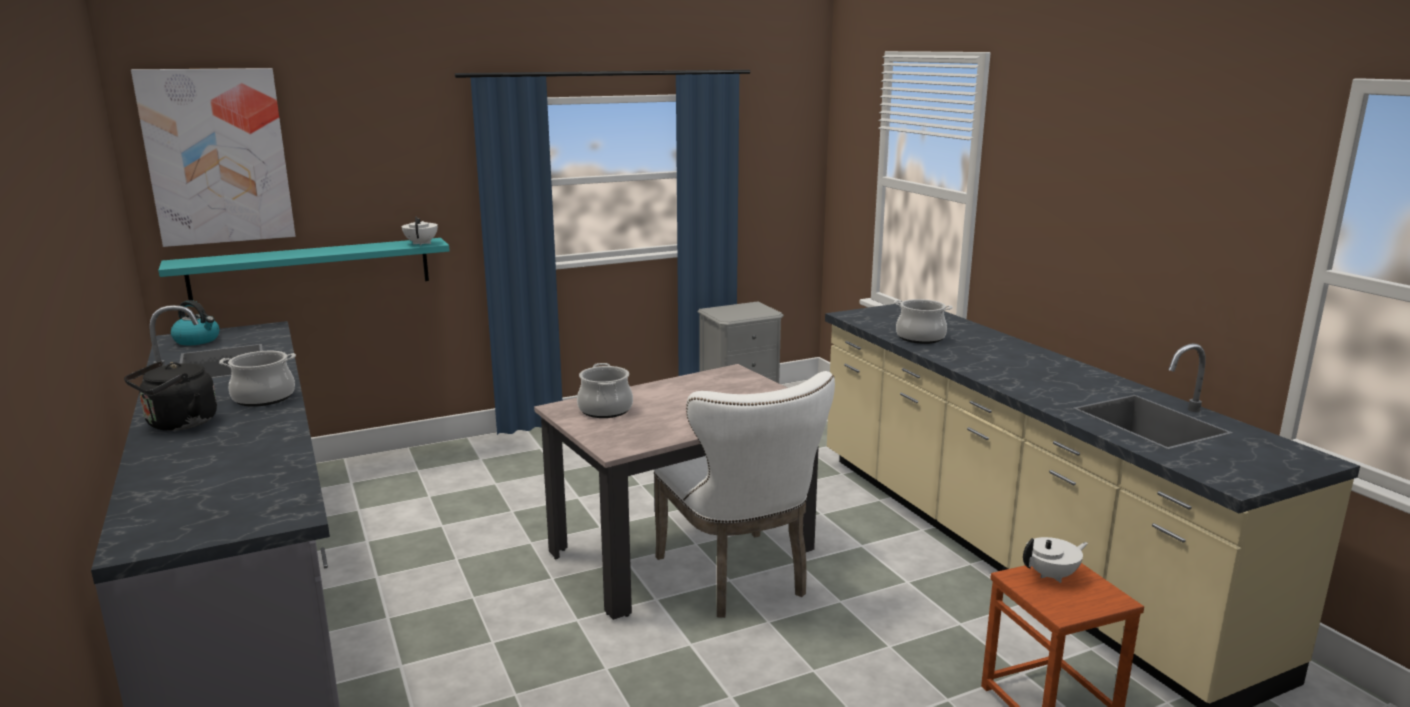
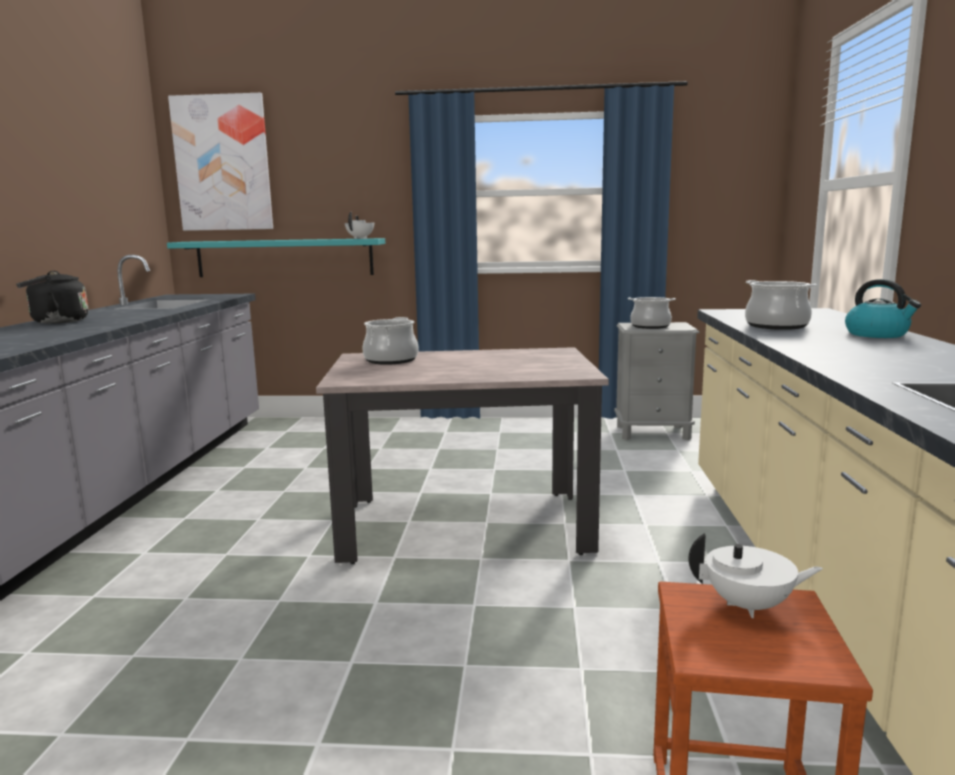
camera: 30 degrees right, 5 degrees down
kettle [171,300,219,345] -> kettle moved to [845,279,921,338]
cooking pot [219,351,296,407] -> cooking pot moved to [628,297,676,329]
white chair [654,371,835,618] -> none

